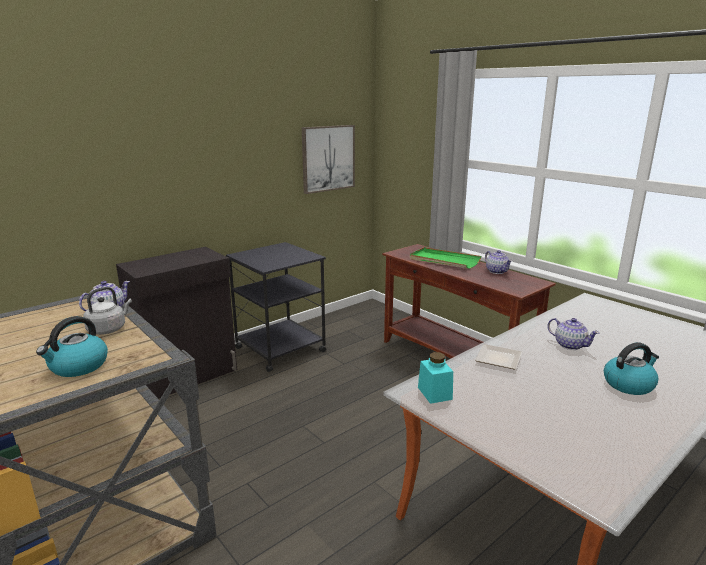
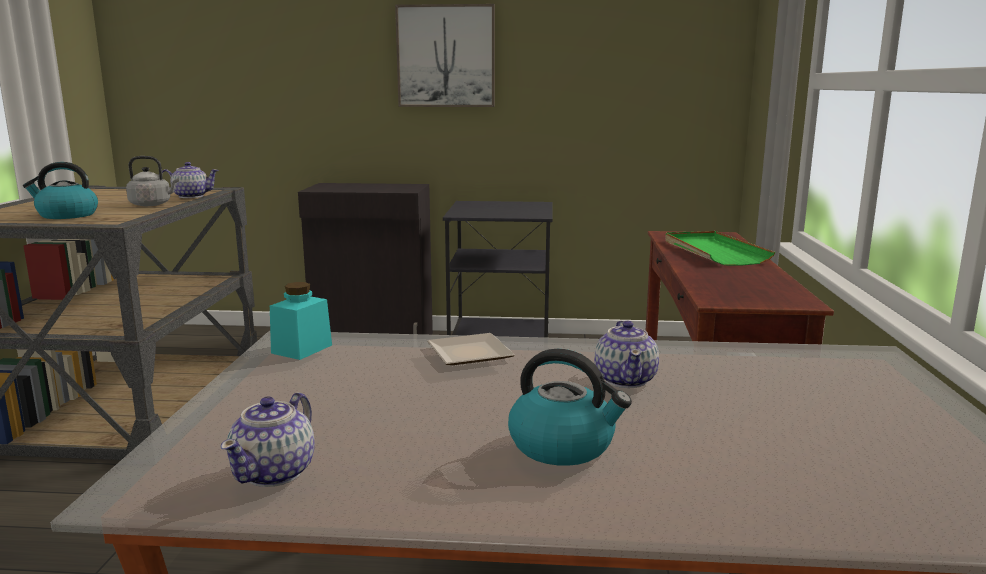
camera: 45 degrees right, 5 degrees down
picture [302,125,355,194] -> picture moved to [395,4,495,107]
teapot [485,250,512,274] -> teapot moved to [221,392,315,487]

